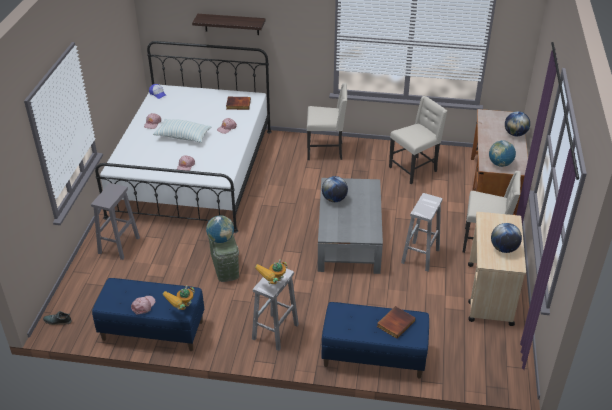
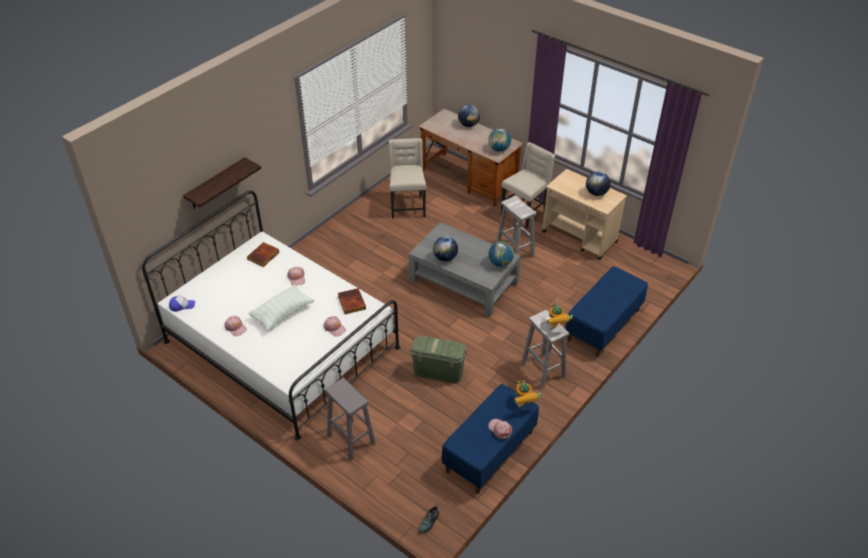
camera: 60 degrees left, 5 degrees up
globe [206,215,234,243] -> globe moved to [489,241,514,267]
beige chair [307,83,347,160] -> none
book [377,306,415,339] -> book moved to [338,288,366,314]

